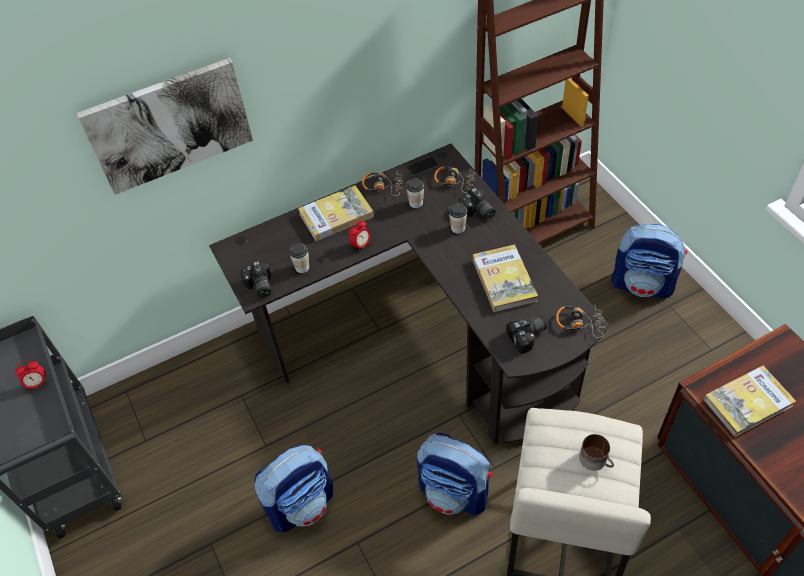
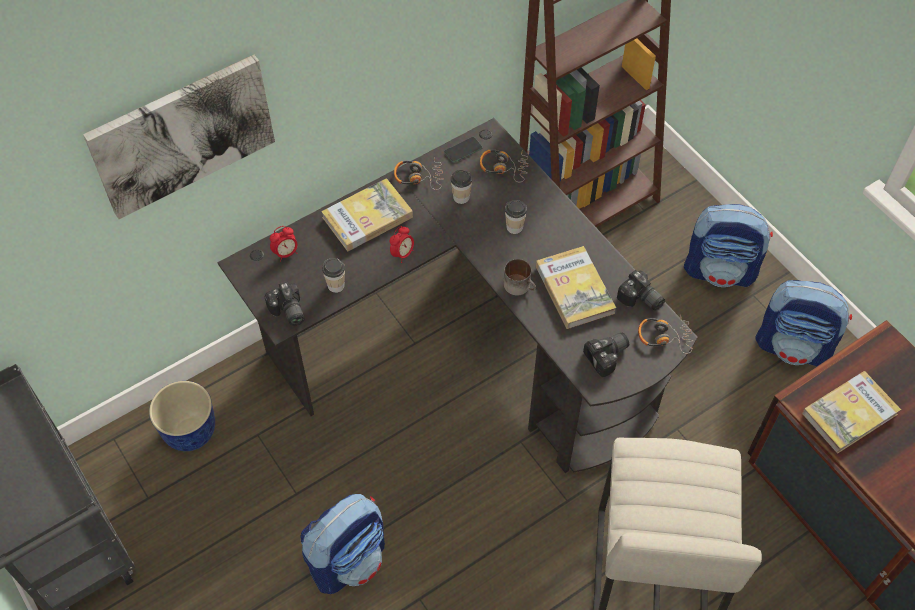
camera: 10 degrees left, 5 degrees up
alarm clock [15,360,47,392] -> alarm clock moved to [270,226,298,262]
backpack [417,433,492,516] -> backpack moved to [755,280,852,367]
camera [459,187,496,220] -> camera moved to [617,270,665,311]
mug [579,434,614,471] -> mug moved to [504,259,536,296]
none -> planter [149,381,215,451]

